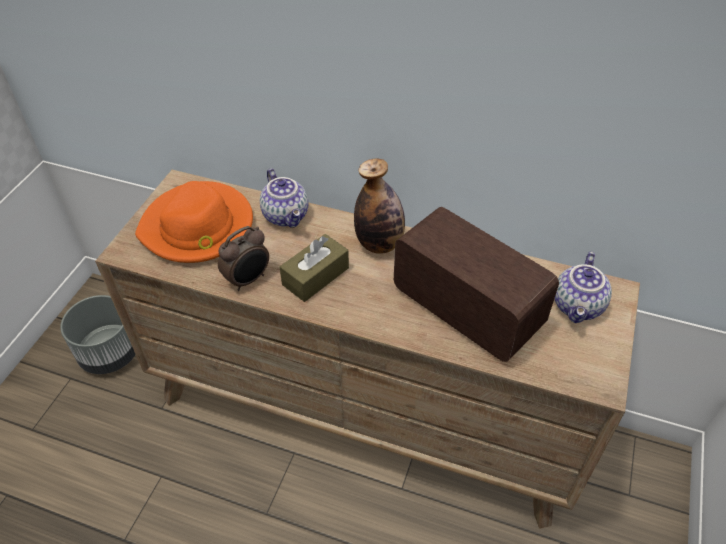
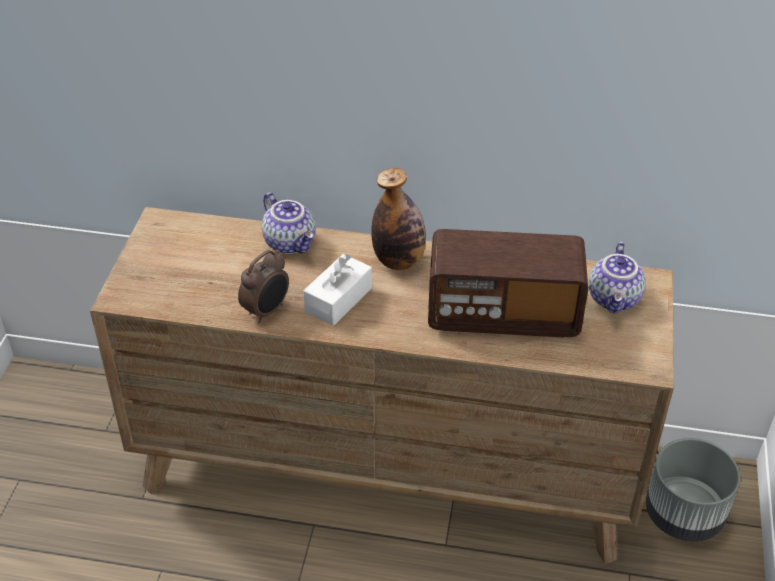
camera: 10 degrees left, 5 degrees down
grey planter [60,295,136,374] -> grey planter moved to [646,438,740,542]
orange hat [135,181,253,263] -> none
brown tissue box [280,234,349,302] -> white tissue box [303,254,372,326]
radio [394,207,559,362] -> radio turned 150 degrees clockwise [428,229,588,337]

